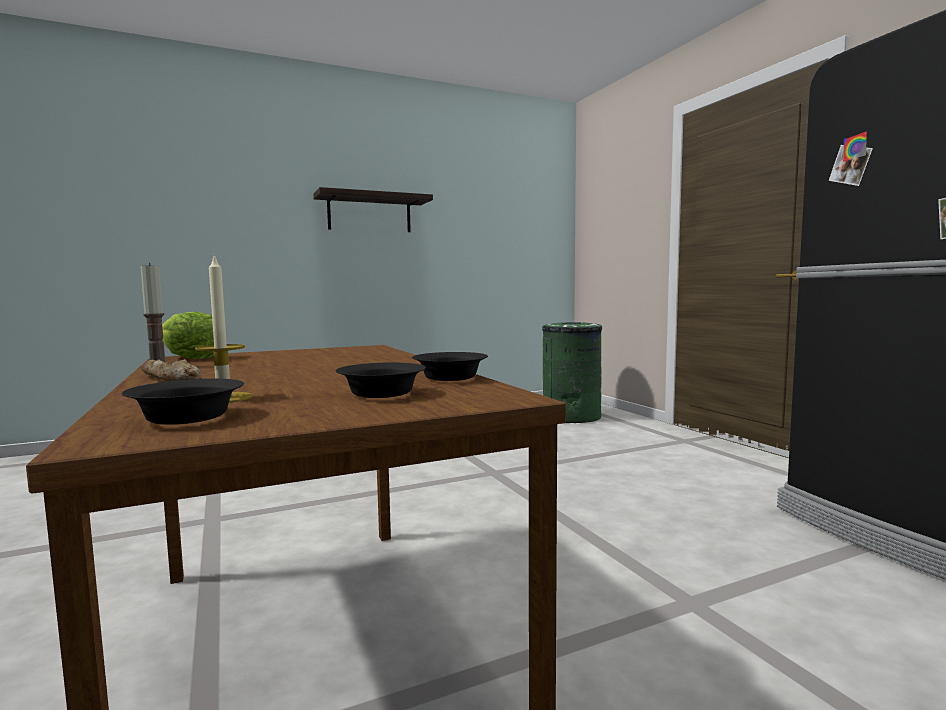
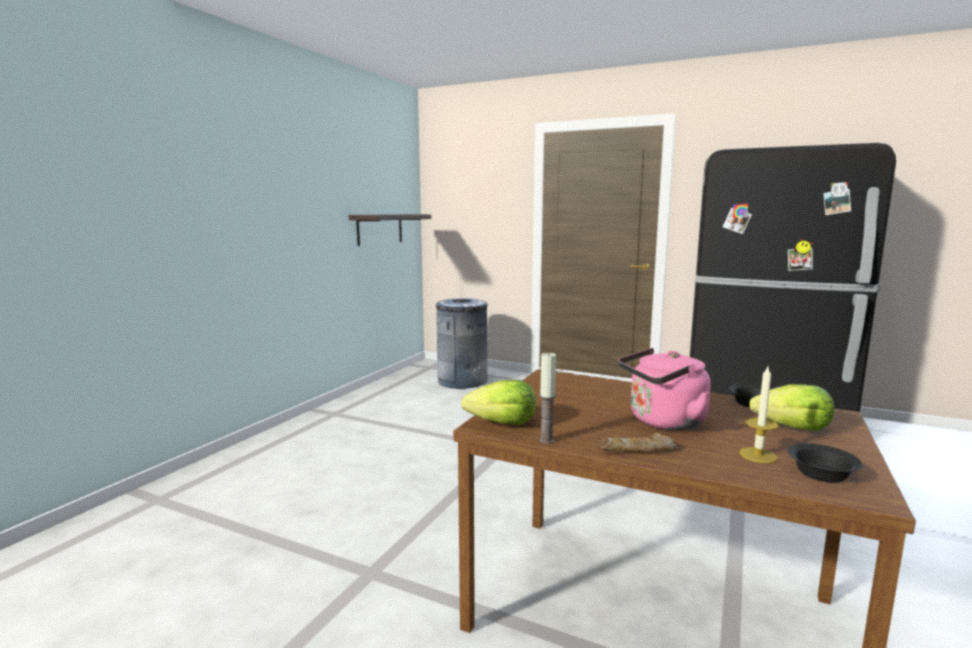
camera: 40 degrees left, 5 degrees up
shelf [313,187,433,232] -> shelf moved to [349,214,431,246]
black bowl [336,362,426,398] -> lettuce [749,384,834,431]
green trash can [542,322,602,423] -> grey trash can [436,298,488,389]
none -> pink kettle [618,348,711,430]

